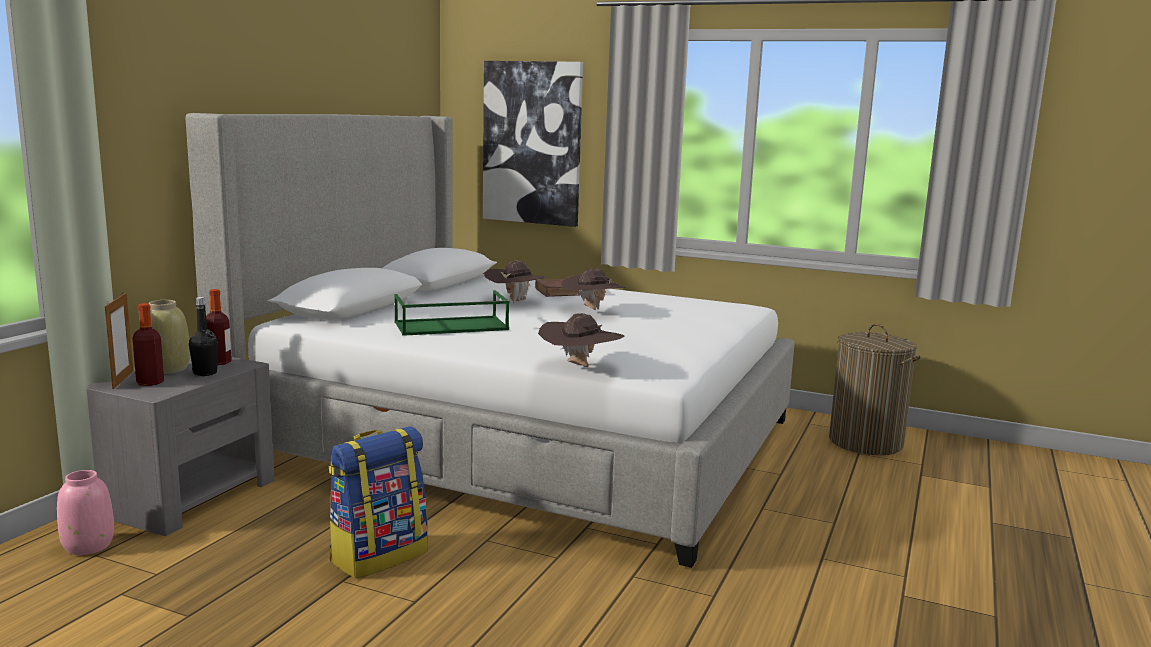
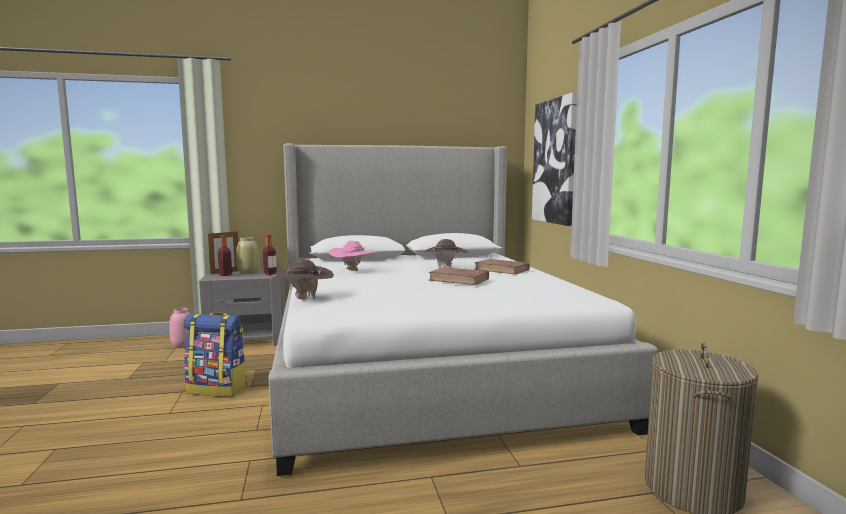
camera: 55 degrees right, 5 degrees down
black bottle [189,297,218,376] -> none
green tray [394,290,509,336] -> pink hat [328,241,373,271]
brown hat [561,268,625,310] -> brown book [429,267,489,285]

